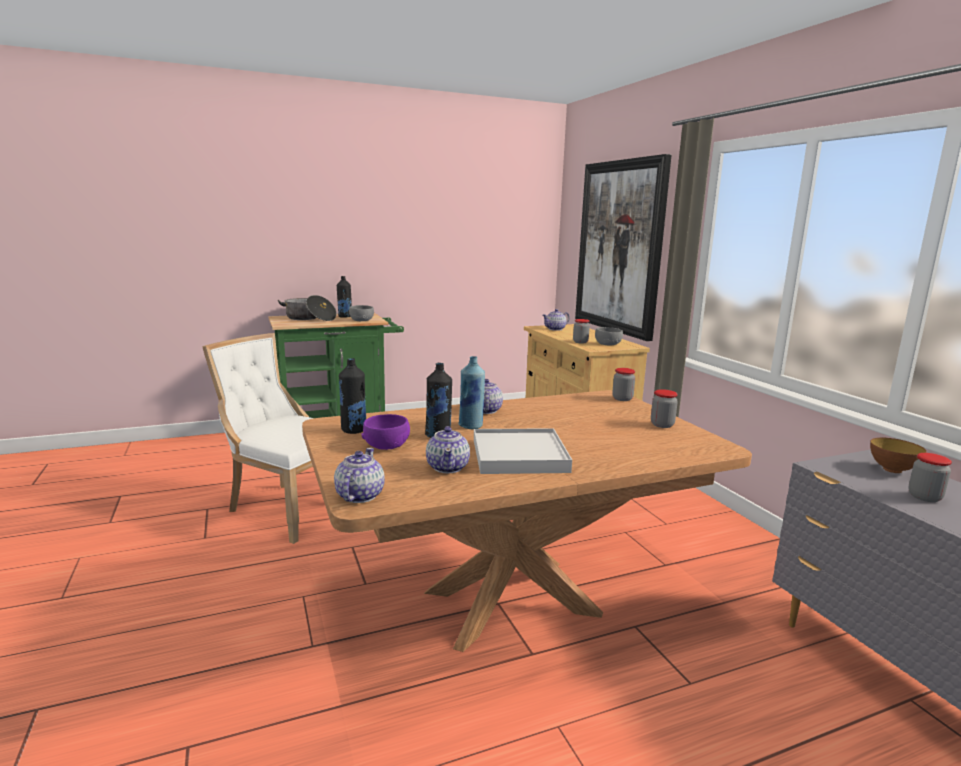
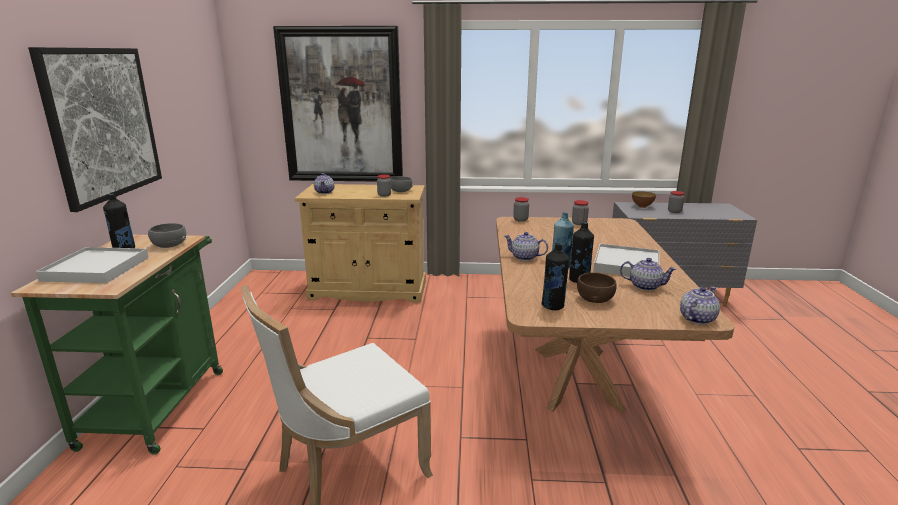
camera: 65 degrees left, 5 degrees up
cooking pot [278,295,337,321] -> white tray [36,247,149,283]
teapot [334,448,385,503] -> teapot turned 105 degrees clockwise [680,286,720,324]
purple bowl [361,414,410,450] -> brown bowl [577,272,617,303]
none -> picture [28,47,162,212]

